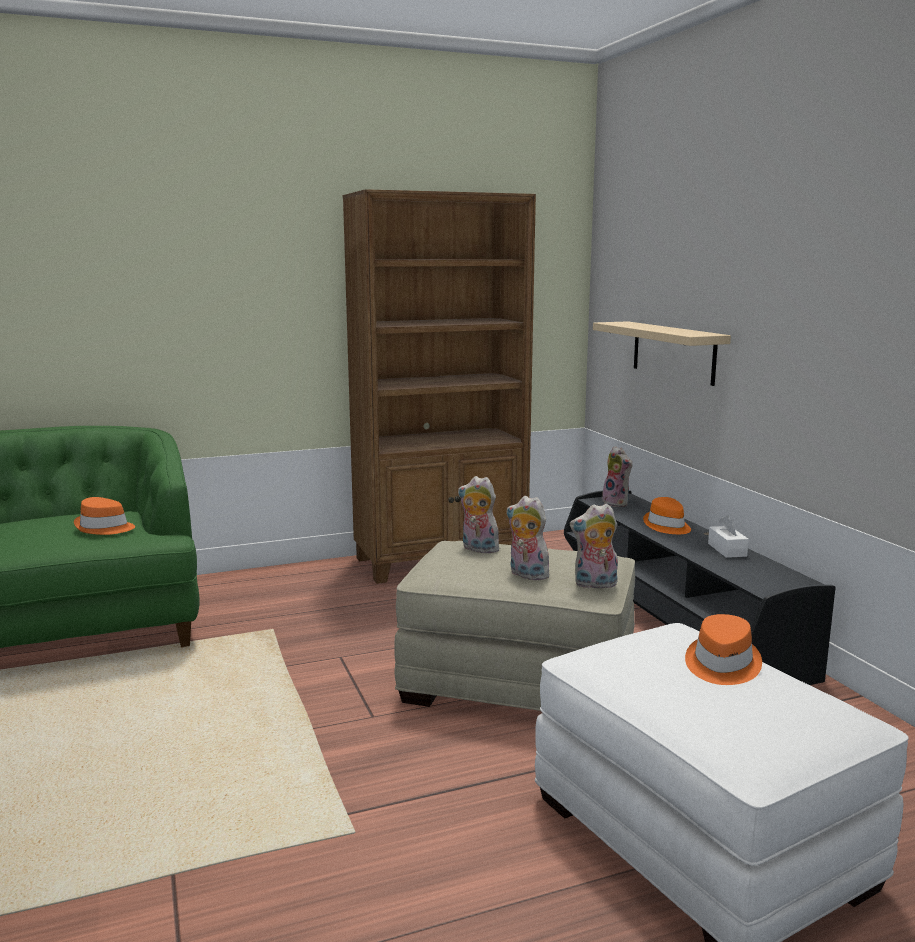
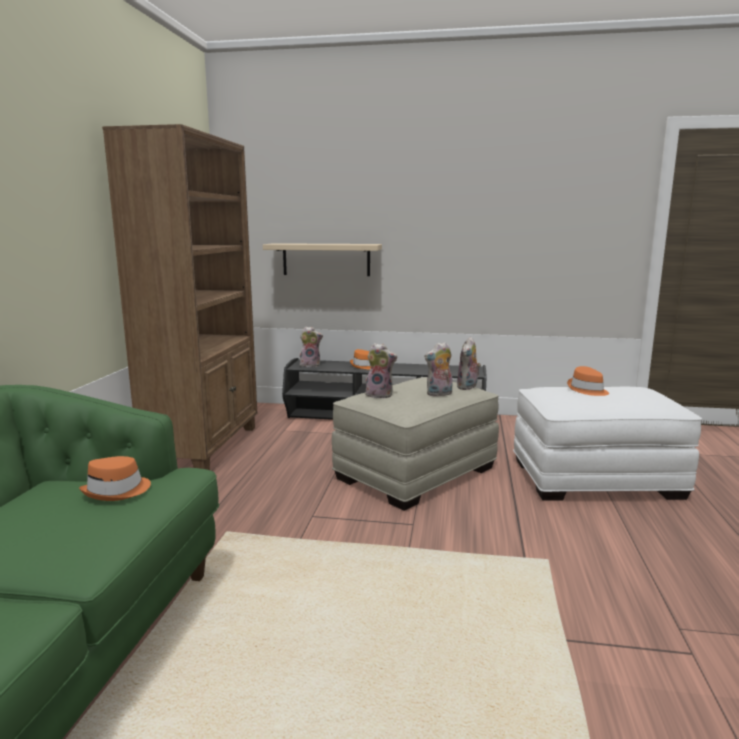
camera: 60 degrees left, 0 degrees up
plush toy [458,476,499,553] -> plush toy turned 135 degrees counterclockwise [364,343,397,398]
white tissue box [708,515,749,558] -> none

